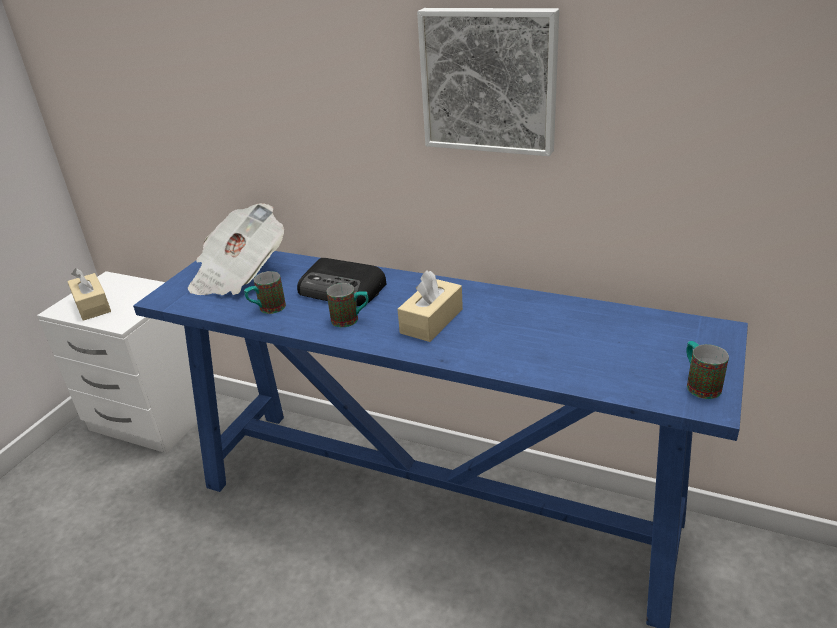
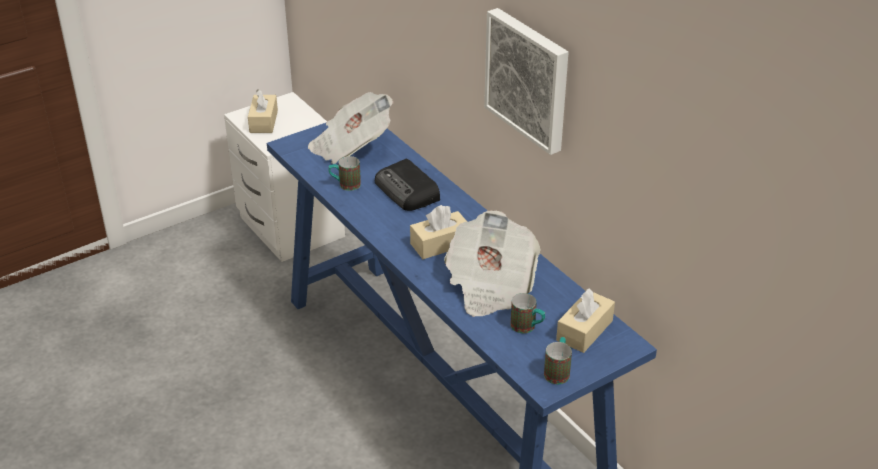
camera: 30 degrees right, 5 degrees up
mug [327,283,369,327] -> mug moved to [510,293,545,333]
none -> newspaper [444,211,541,317]
none -> beige tissue box [556,288,615,353]

